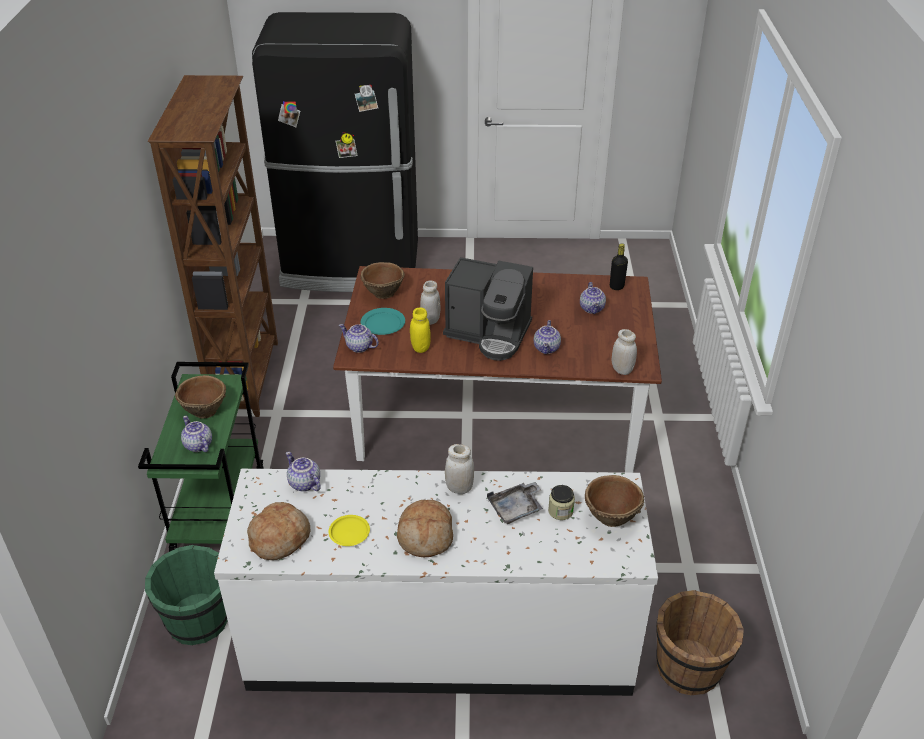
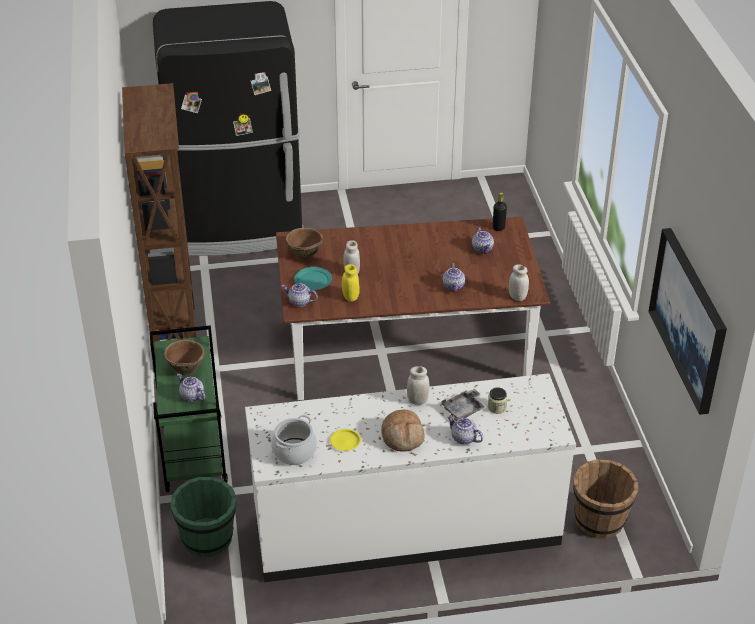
camera: 10 degrees left, 0 degrees up
bread [247,502,310,560] -> cooking pot [271,415,317,465]
teapot [286,452,320,492] -> teapot moved to [447,415,483,445]
coffee machine [443,257,533,361] -> none
brown bowl [585,475,644,527] -> none
none -> picture [648,228,727,415]

